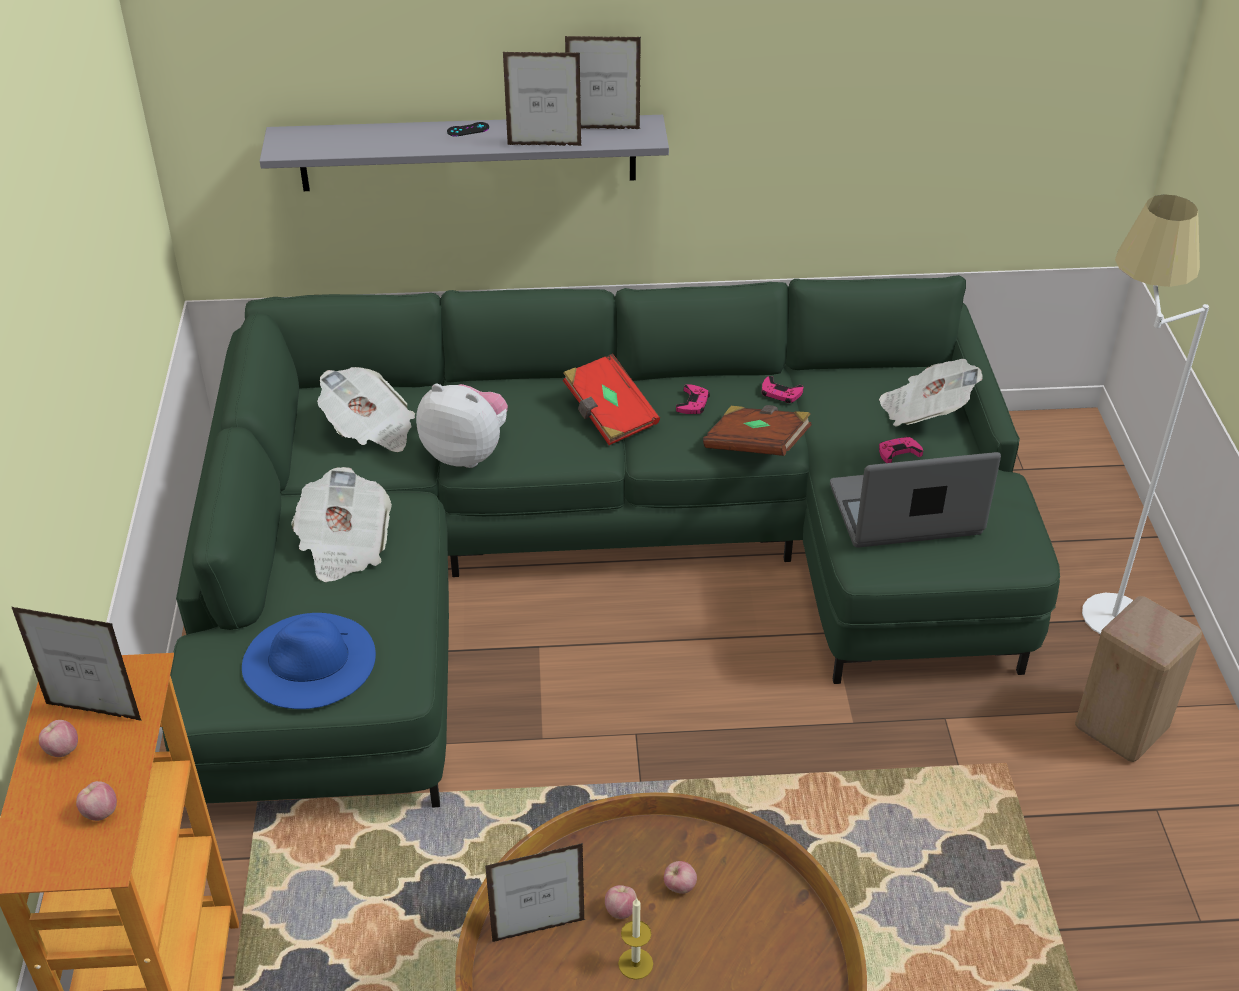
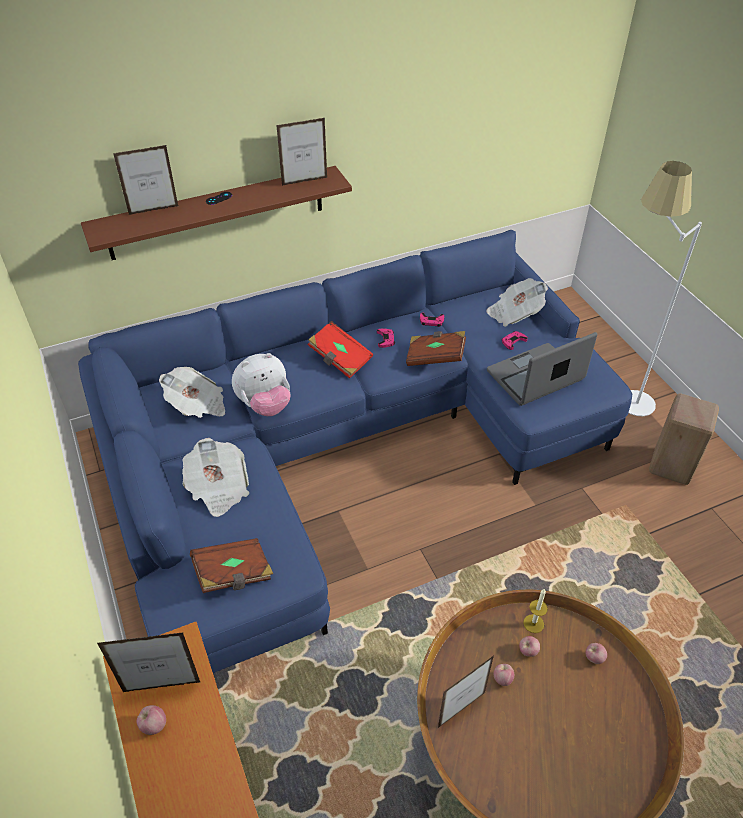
camera: 20 degrees left, 5 degrees up
apple [76,781,117,821] -> apple moved to [585,643,607,664]
green sofa [162,275,1060,807] -> blue sofa [78,230,632,673]
blue hat [242,613,376,709] -> brown book [190,538,273,593]
grey shelf [260,115,669,191] -> brown shelf [81,166,352,260]
plush toy [416,384,508,468] -> plush toy turned 150 degrees clockwise [232,353,290,416]
picture frame [503,52,582,146] -> picture frame moved to [113,145,178,215]
candle [618,897,653,980] -> candle moved to [523,589,548,633]

